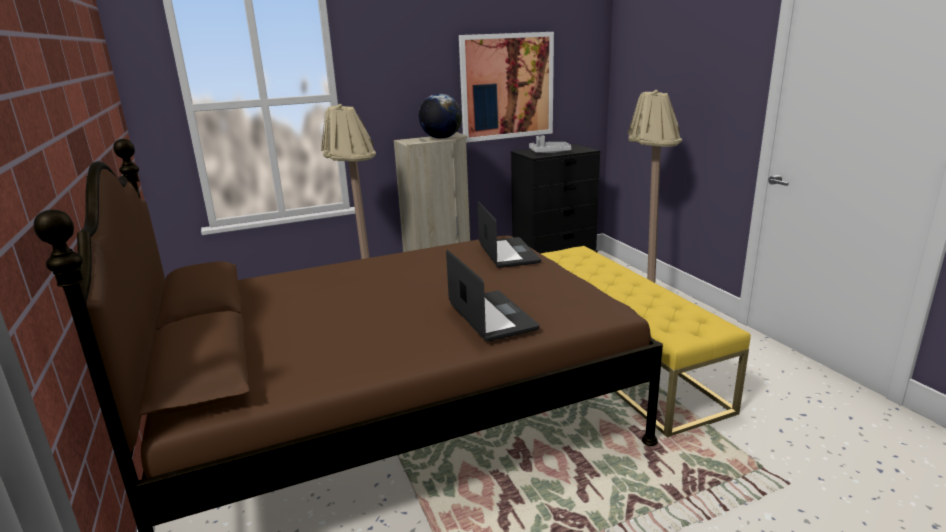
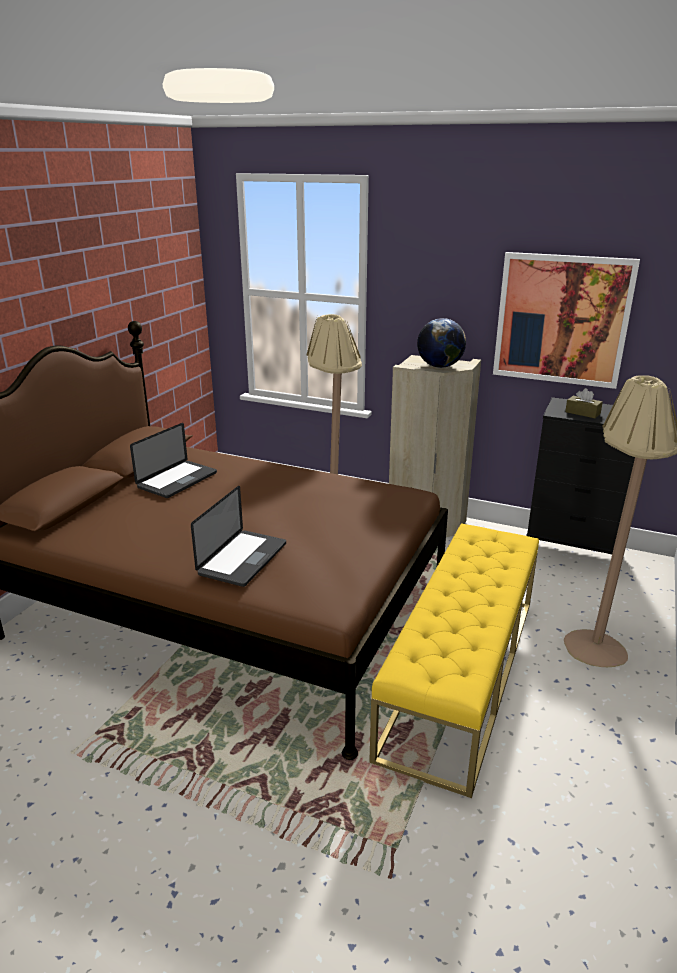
camera: 45 degrees right, 5 degrees up
laptop [478,201,541,268] -> laptop moved to [130,423,217,498]
grey tray [529,136,572,153] -> brown tissue box [565,388,603,418]

